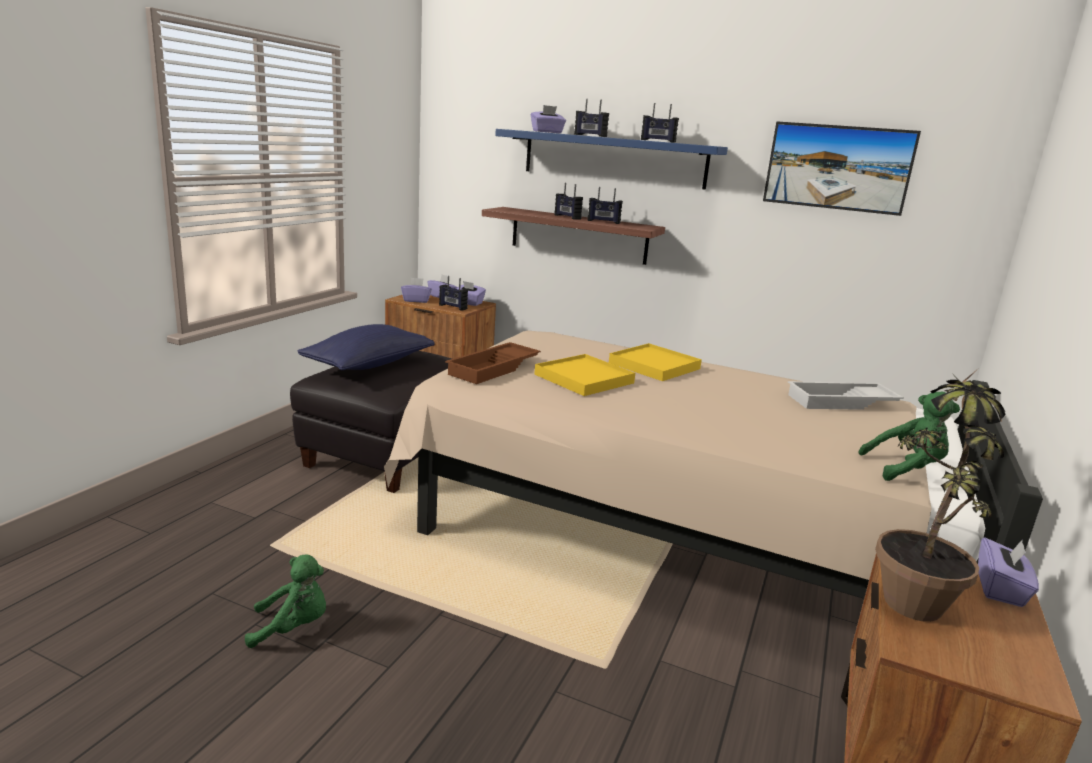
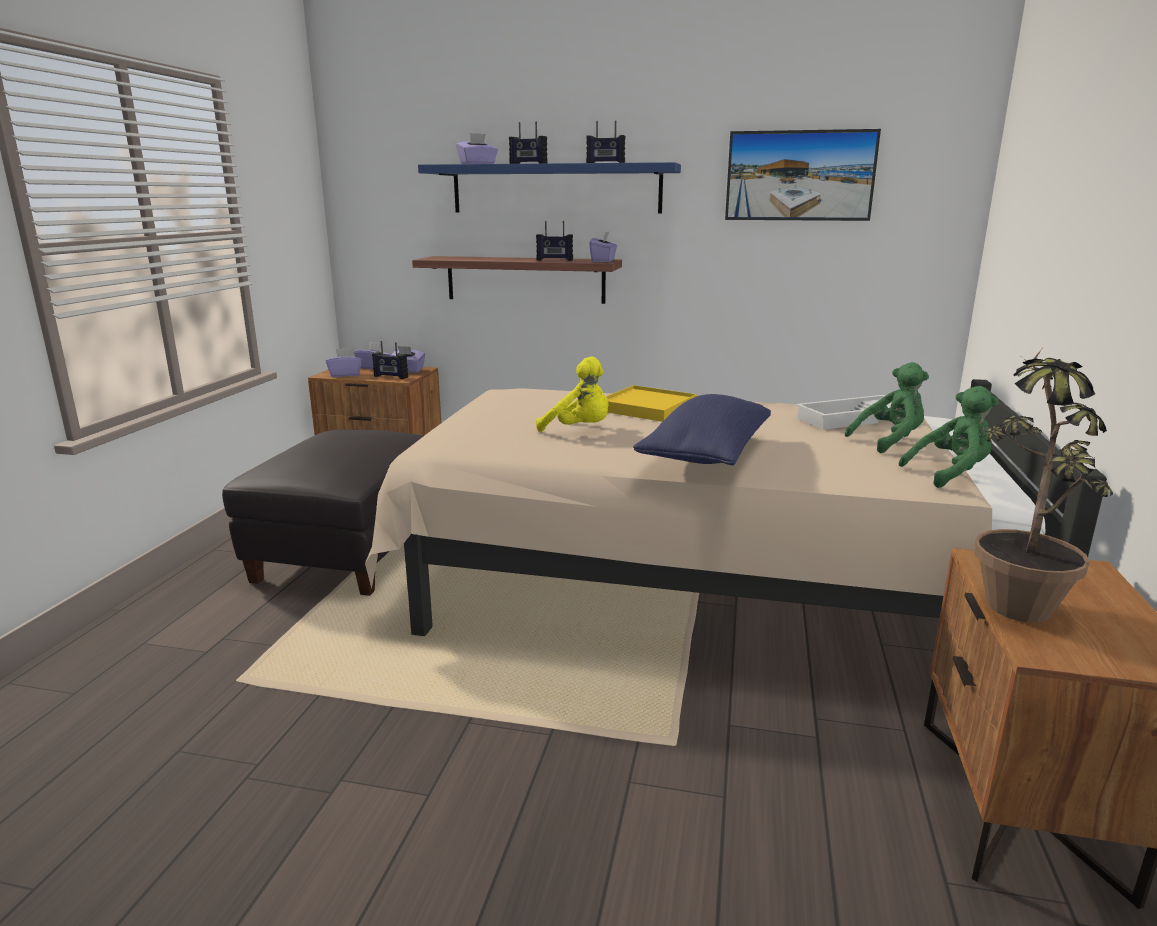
camera: 10 degrees left, 0 degrees up
green plush toy [245,555,326,648] -> green plush toy moved to [845,362,929,453]
blue pillow [297,324,435,370] -> blue pillow moved to [633,394,771,465]
brown tray [445,342,541,384] -> none
yellow tray [534,354,635,396] -> yellow plush toy [536,357,609,432]
radio [554,183,583,220] -> none
purple tissue box [978,537,1039,607] -> purple tissue box moved to [589,231,617,262]

